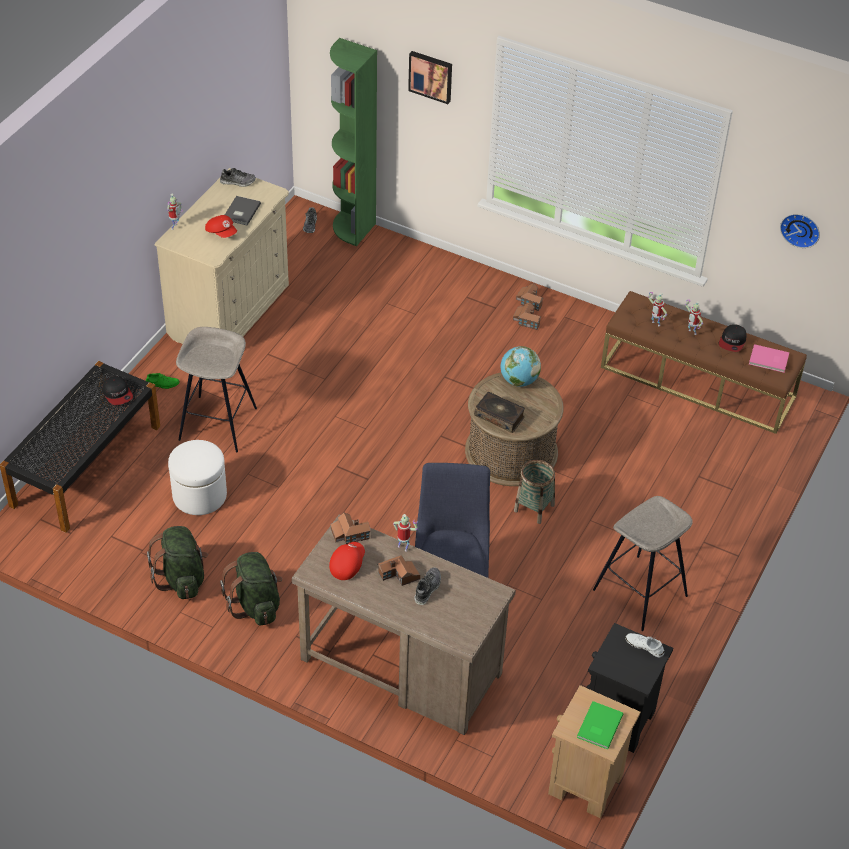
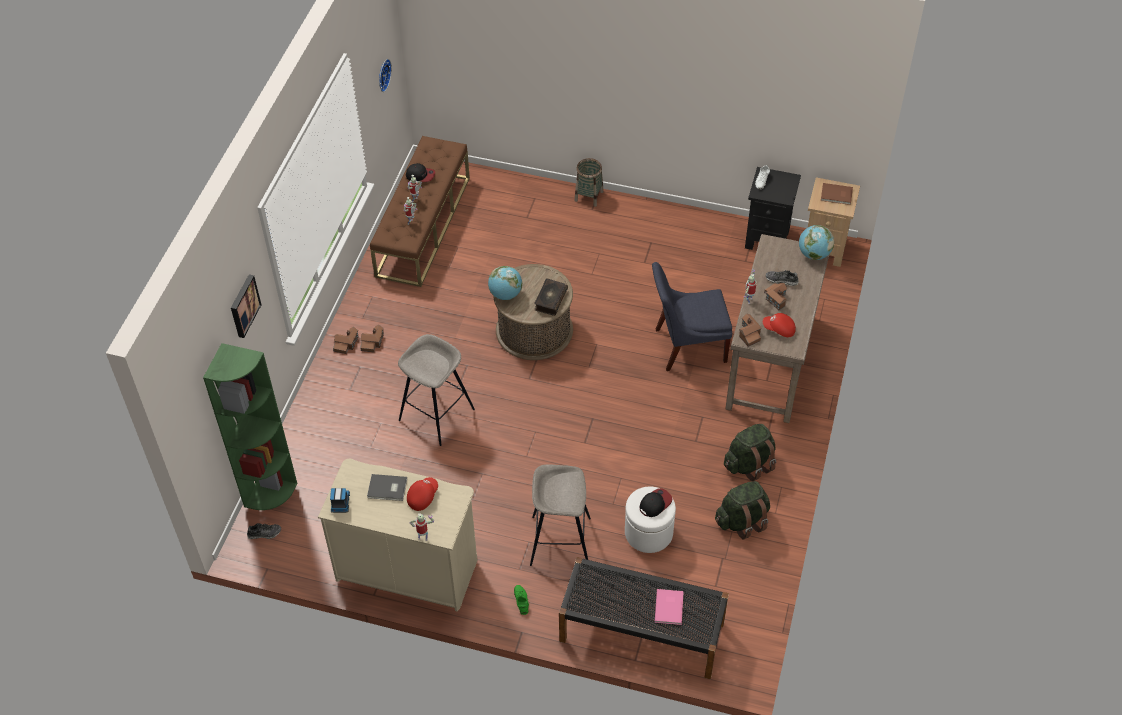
camera: 100 degrees left, 5 degrees up
cap [102,376,133,405] -> cap moved to [640,488,672,517]
shoe [220,168,256,187] -> toy truck [330,488,350,513]
basket [514,460,555,524] -> basket moved to [575,158,603,207]
green book [577,701,623,750] -> brown book [821,183,853,205]
grey stool [593,496,693,631] -> grey stool moved to [398,334,475,446]
pink book [749,344,790,373] -> pink book moved to [655,589,684,625]
none -> globe [799,225,834,260]

